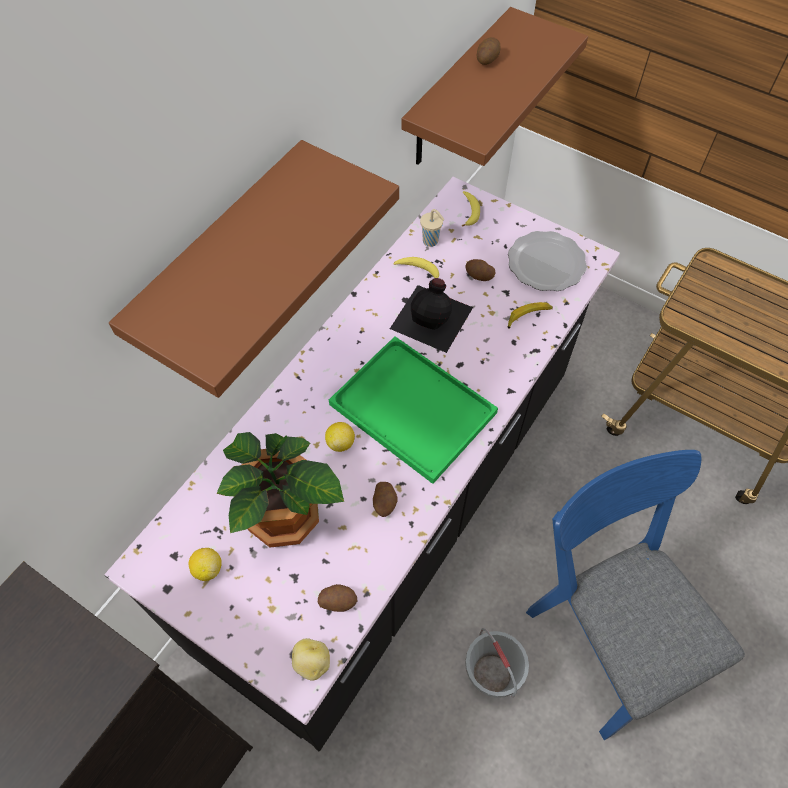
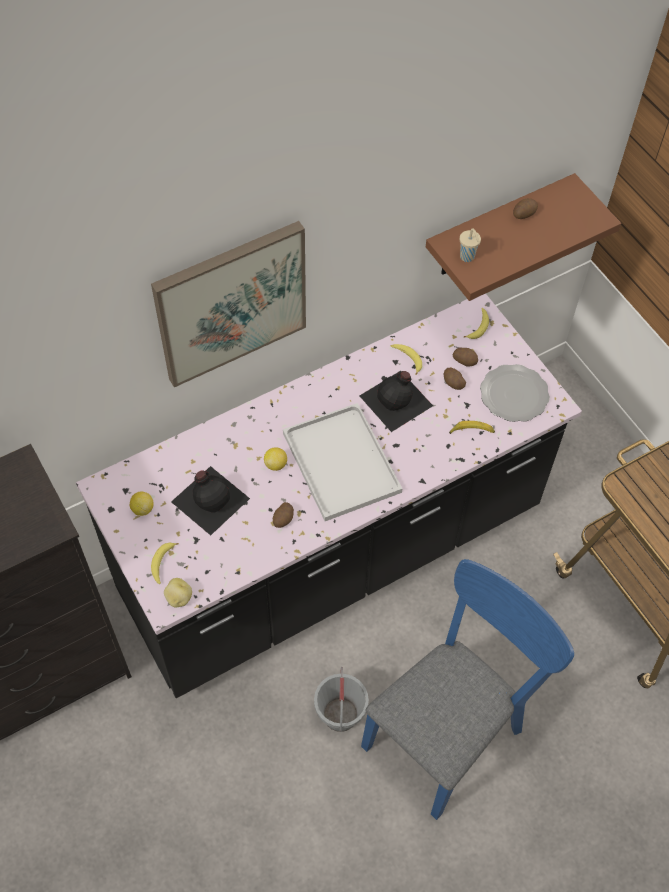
camera: 25 degrees right, 0 degrees up
brown shelf [109,140,399,398] -> picture [151,221,306,387]
potted plant [216,432,344,548] -> black bottle [171,466,250,535]
potato [318,584,358,612] -> potato moved to [453,348,478,367]
green tray [329,336,498,484] -> white tray [283,403,403,521]
beige cup [420,209,445,247] -> beige cup moved to [460,228,481,262]
blue chair [526,450,745,740] -> blue chair turned 45 degrees clockwise [361,559,574,820]
none -> banana [151,543,179,584]

